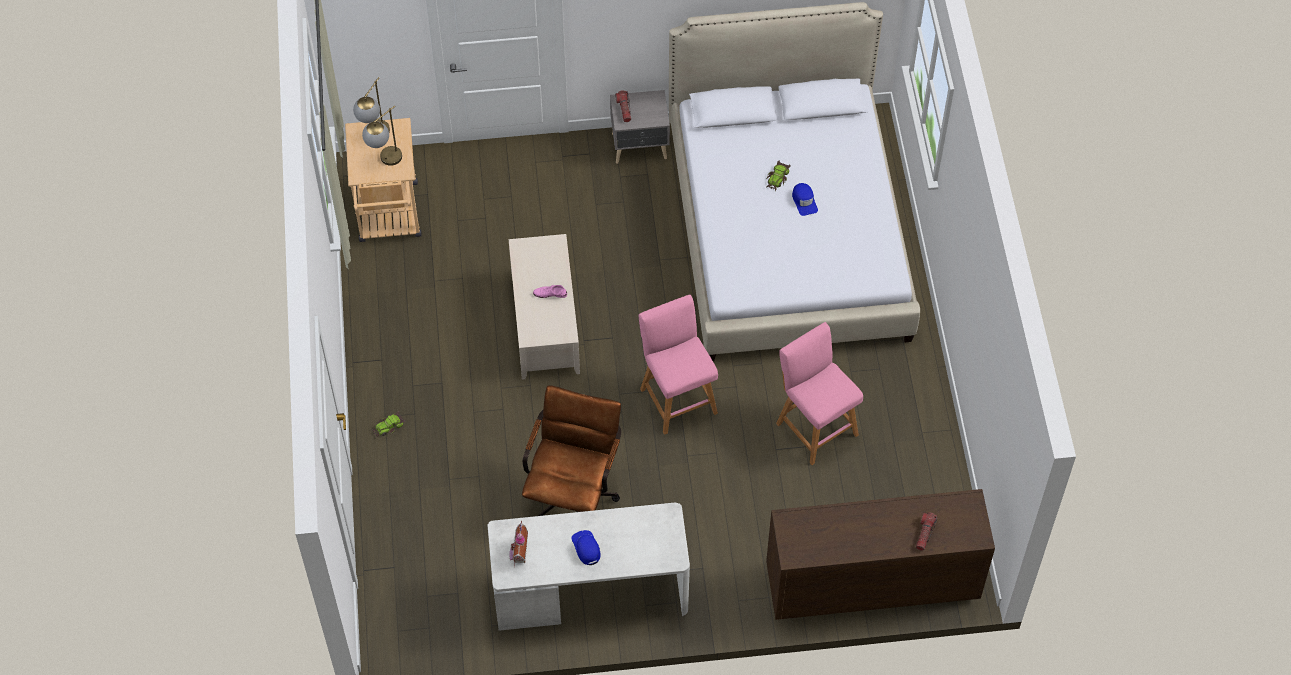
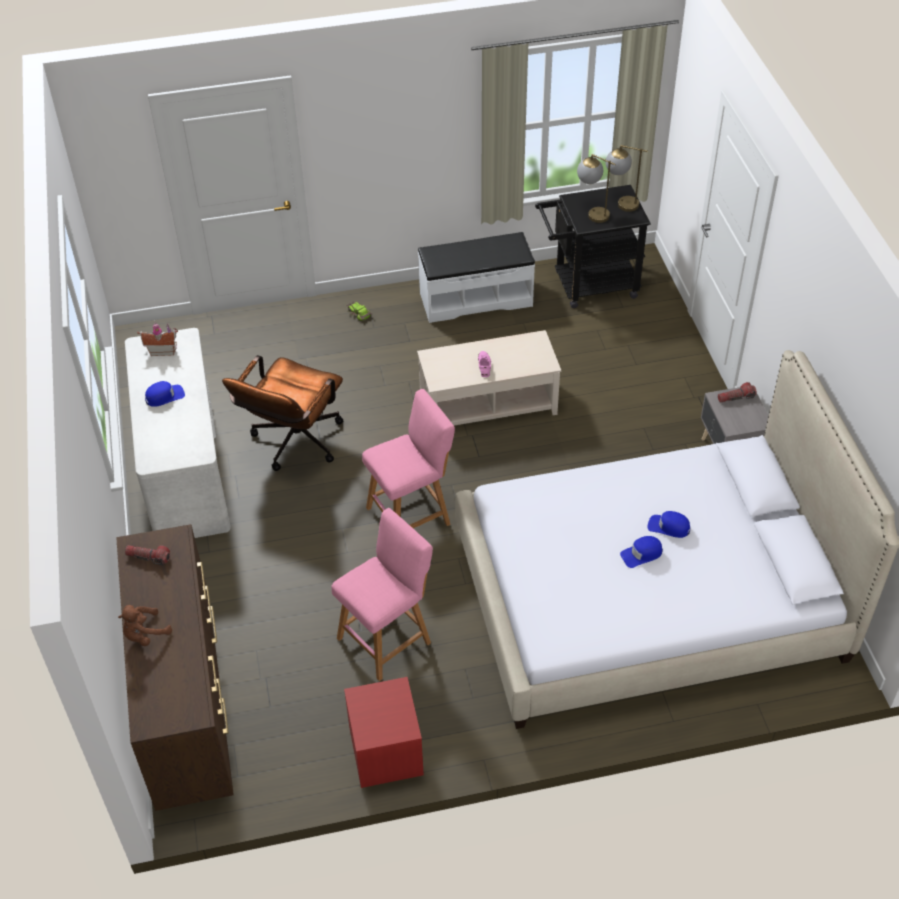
camera: 85 degrees right, 10 degrees down
beige cart [345,118,422,242] -> black cart [535,185,651,308]
brown office chair [522,385,621,516] -> brown office chair turned 105 degrees clockwise [222,355,343,471]
toy car [766,160,791,192] -> blue cap [647,511,690,538]
flashlight [916,512,937,551] -> flashlight moved to [125,545,170,566]
none -> brown plush toy [118,605,172,646]
none -> red nightstand [344,677,424,788]
none -> white bench [418,232,535,323]

